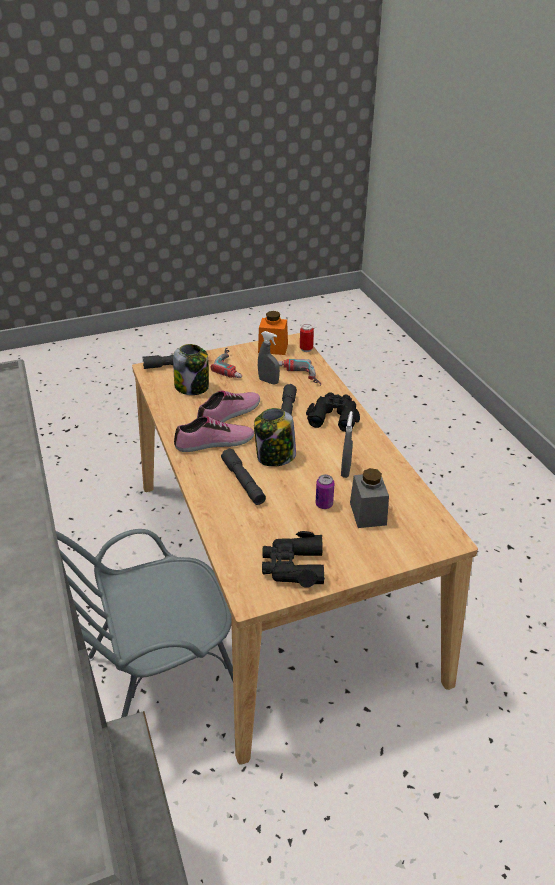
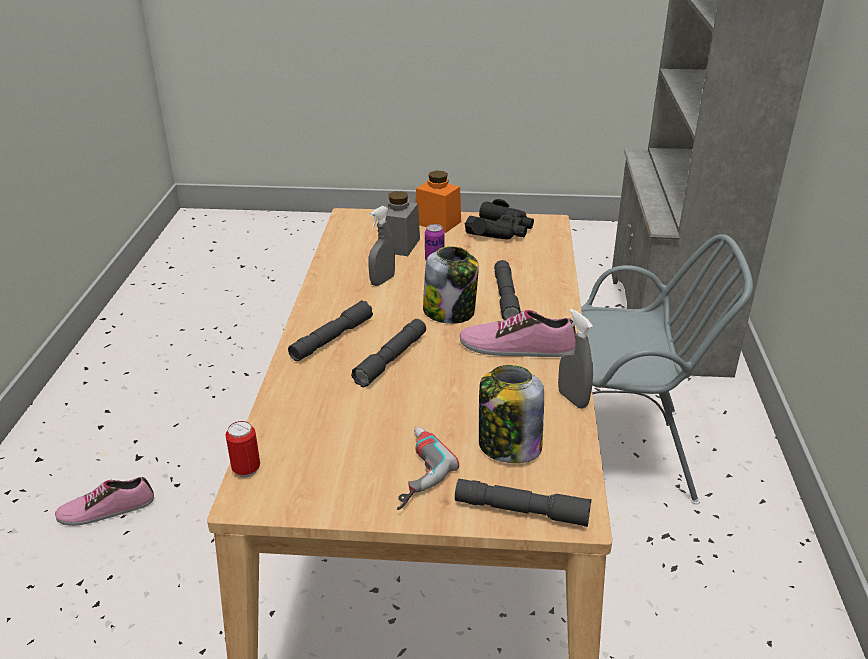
camera: 155 degrees left, 5 degrees down
shoe [197,390,260,423] -> shoe moved to [55,477,154,526]
orange jar [258,311,288,355] -> orange jar moved to [416,171,461,233]
grey spray bottle [258,331,280,384] -> grey spray bottle moved to [558,309,593,409]
power drill [278,359,321,386] -> none
black binoculars [306,392,360,432] -> grey flashlight [288,300,373,361]

